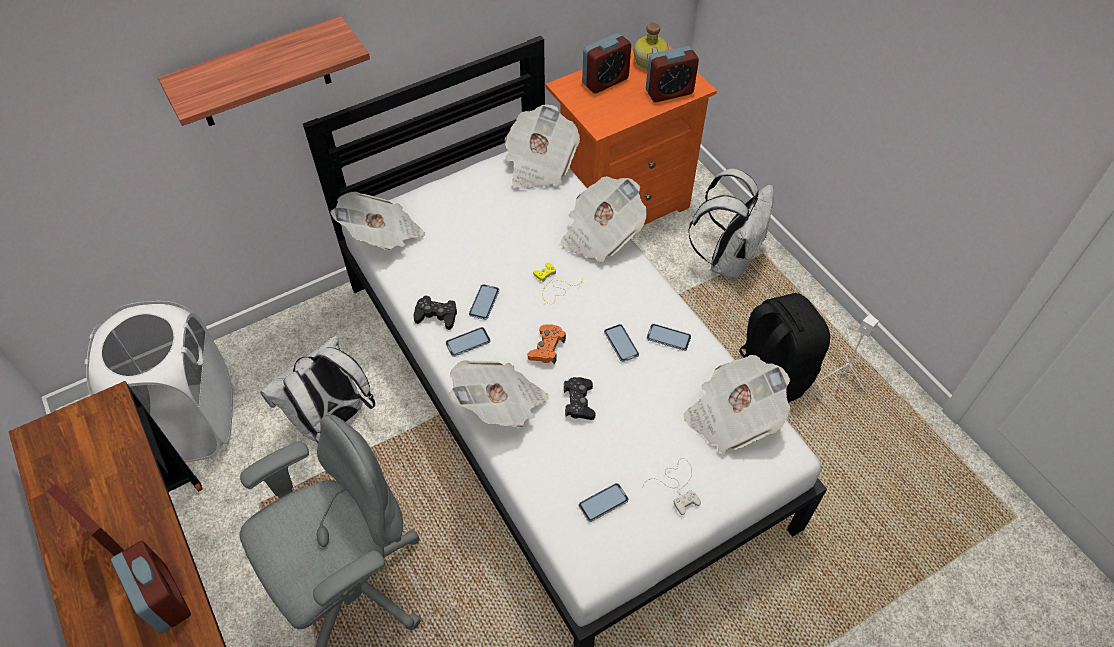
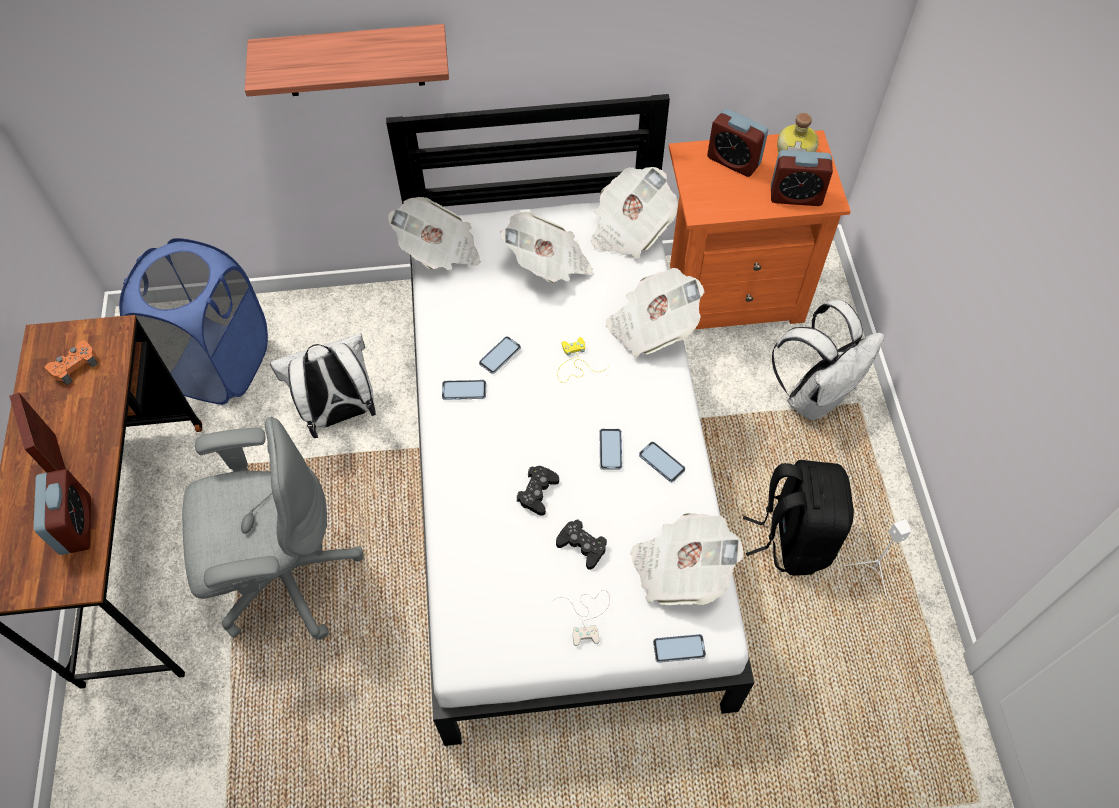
camera: 25 degrees right, 5 degrees up
white laundry basket [84,301,233,462] -> blue laundry basket [119,238,268,405]
black game controller [413,295,457,330] -> black game controller moved to [556,520,607,570]
newspaper [449,360,549,428] -> newspaper moved to [501,212,593,283]
orange game controller [528,324,566,364] -> orange game controller moved to [45,340,98,385]
phone [579,483,629,522] -> phone moved to [653,634,706,663]
alarm clock [582,33,631,93] -> alarm clock turned 45 degrees clockwise [707,109,768,177]

